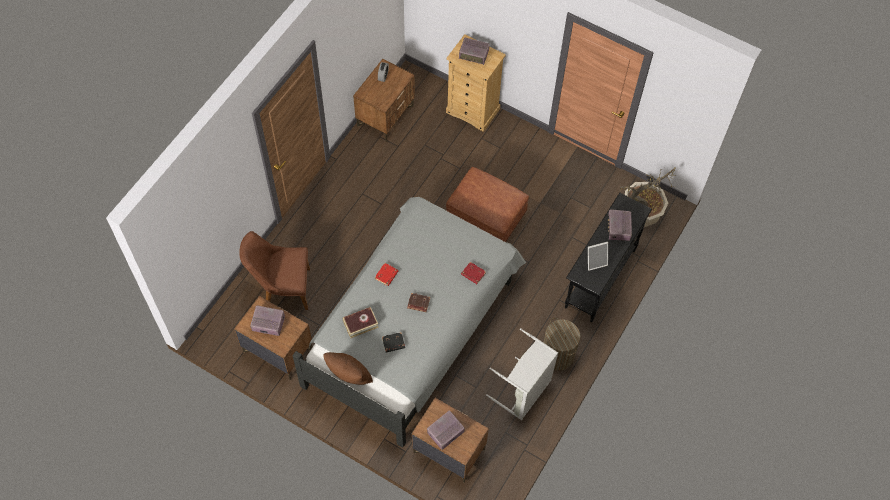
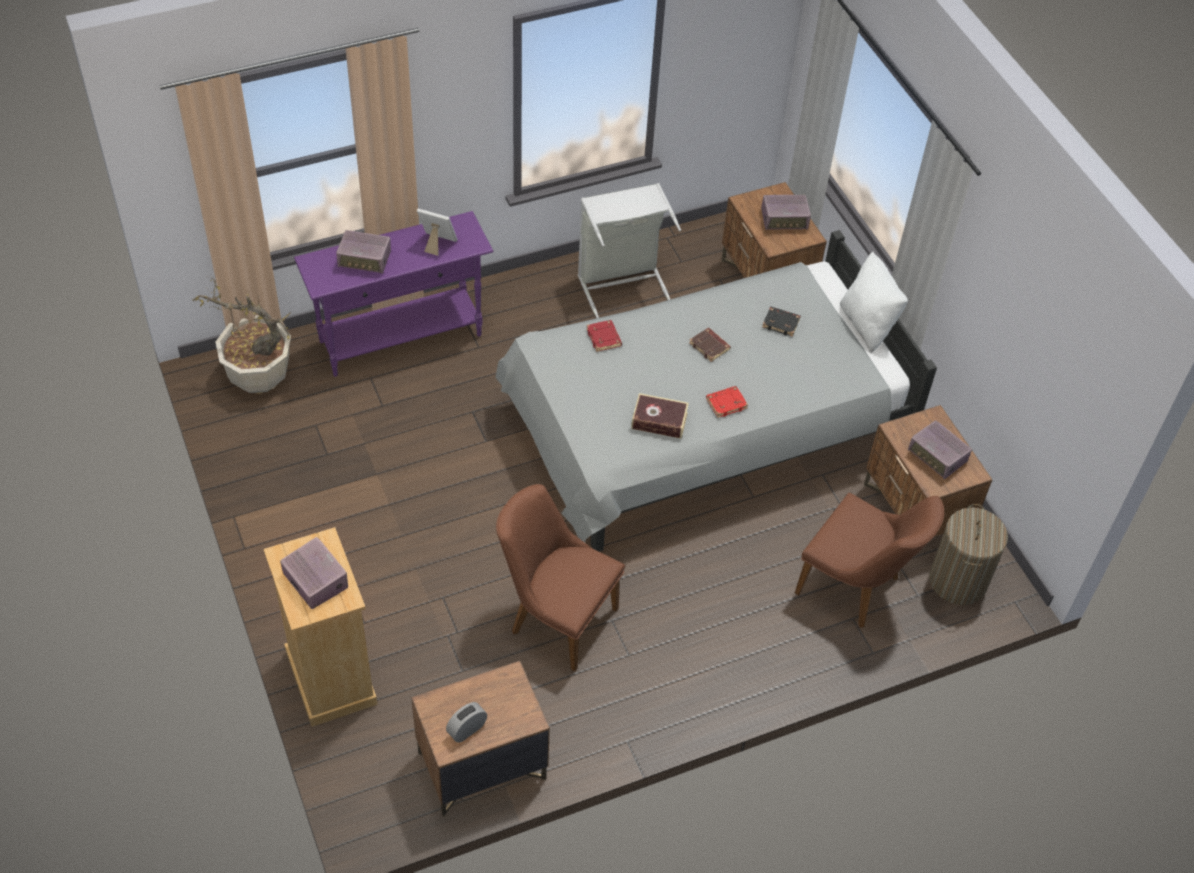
camera: 145 degrees left, 10 degrees down
brown pillow [323,352,373,385] -> white pillow [840,252,908,353]
book [343,307,378,338] -> book moved to [631,393,689,439]
brown ottoman [446,167,529,242] -> none
laundry basket [543,318,580,371] -> laundry basket moved to [929,504,1008,605]
black console table [565,193,652,322] -> purple console table [294,211,493,377]
radio [608,209,632,241] -> radio turned 60 degrees clockwise [336,230,391,274]
none -> brown chair [496,484,625,671]

